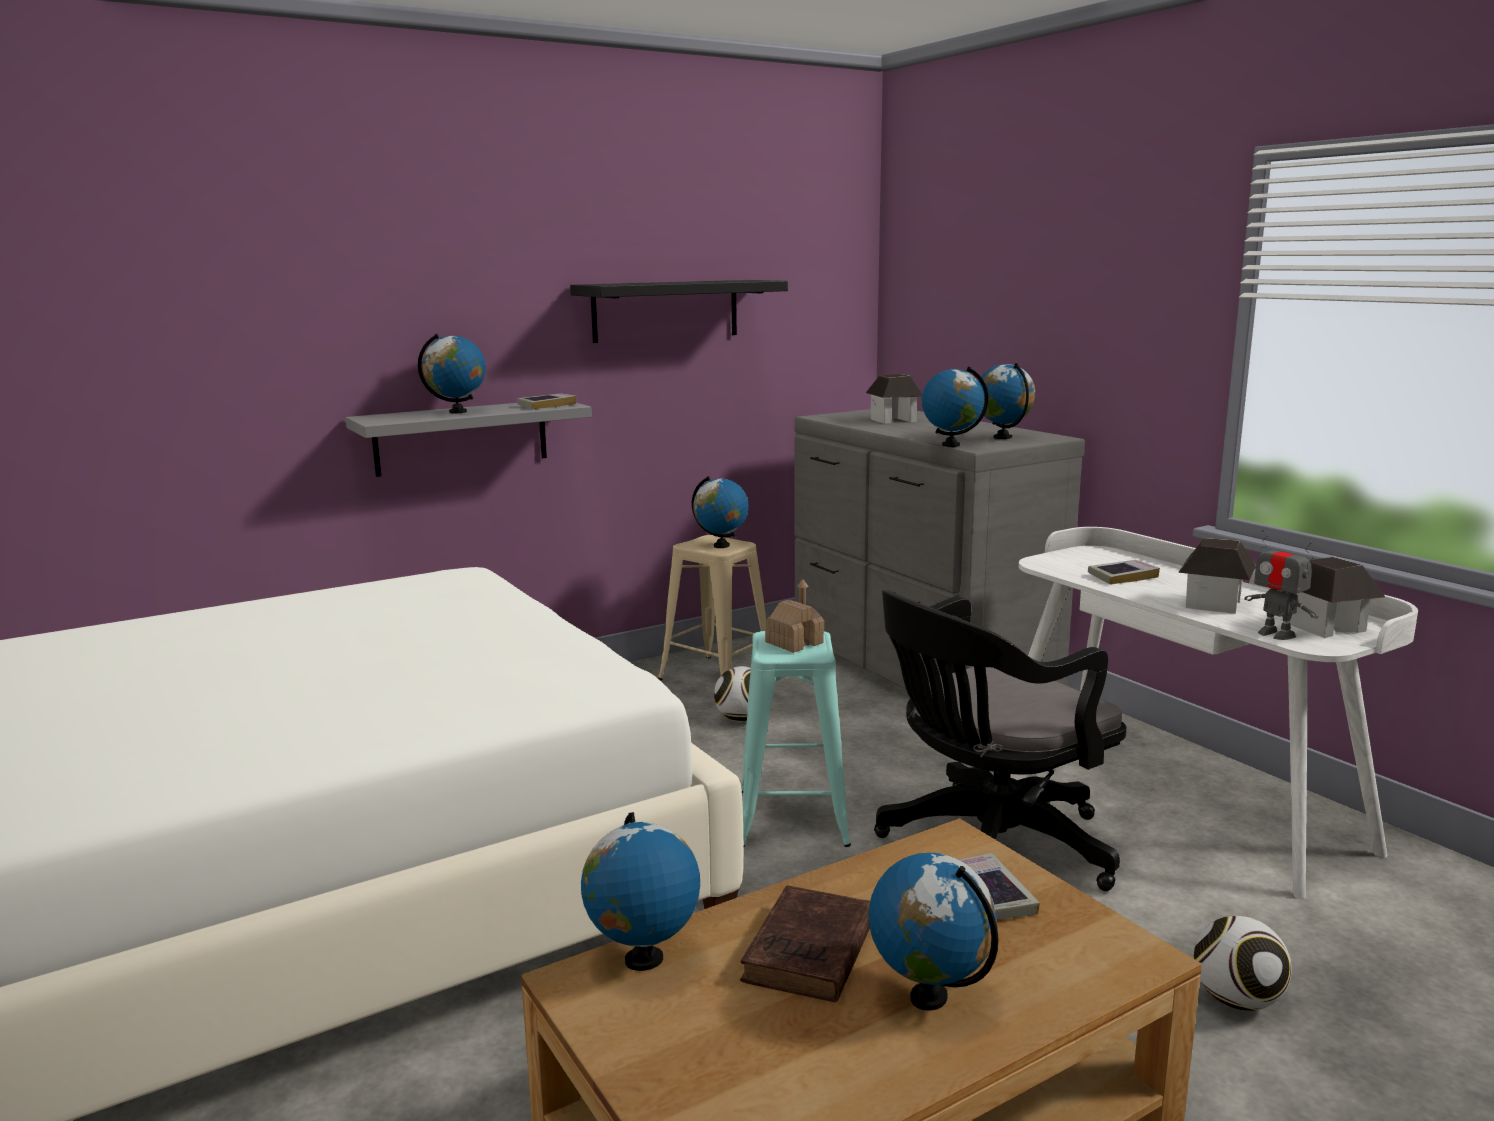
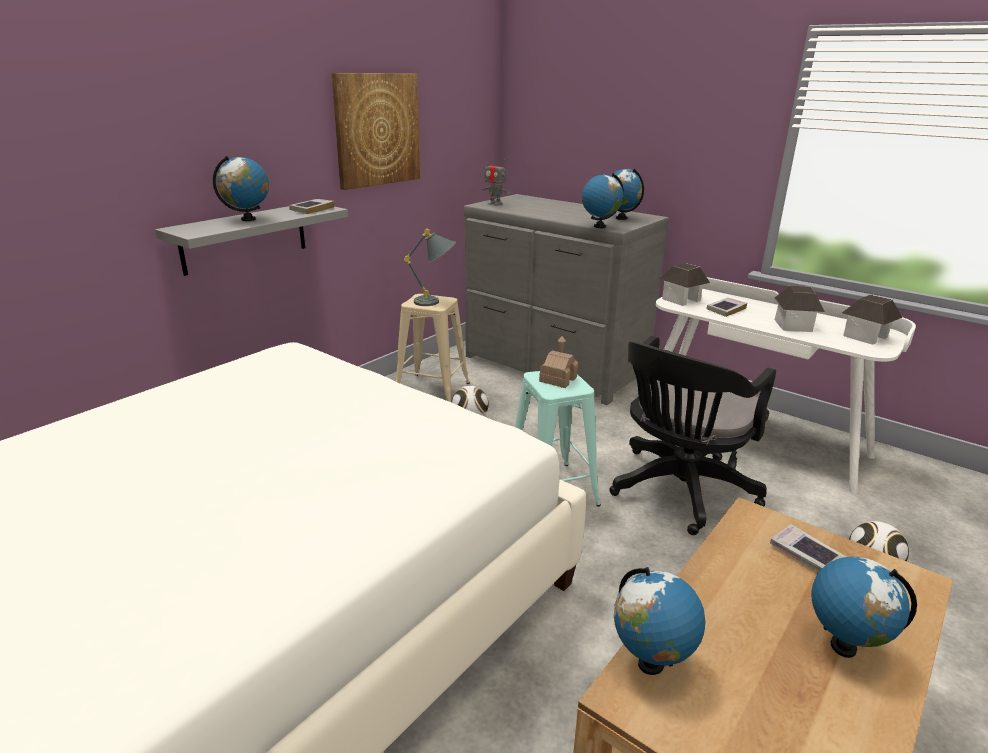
camera: 20 degrees left, 10 degrees up
black shelf [570,280,788,343] -> picture [332,73,420,190]
globe [692,476,749,548] -> grey table lamp [404,229,456,306]
brown book [740,886,870,1002] -> none
toy house [866,374,923,424] -> toy house moved to [659,263,710,306]
toy robot [1244,529,1319,640] -> toy robot moved to [482,156,510,206]

